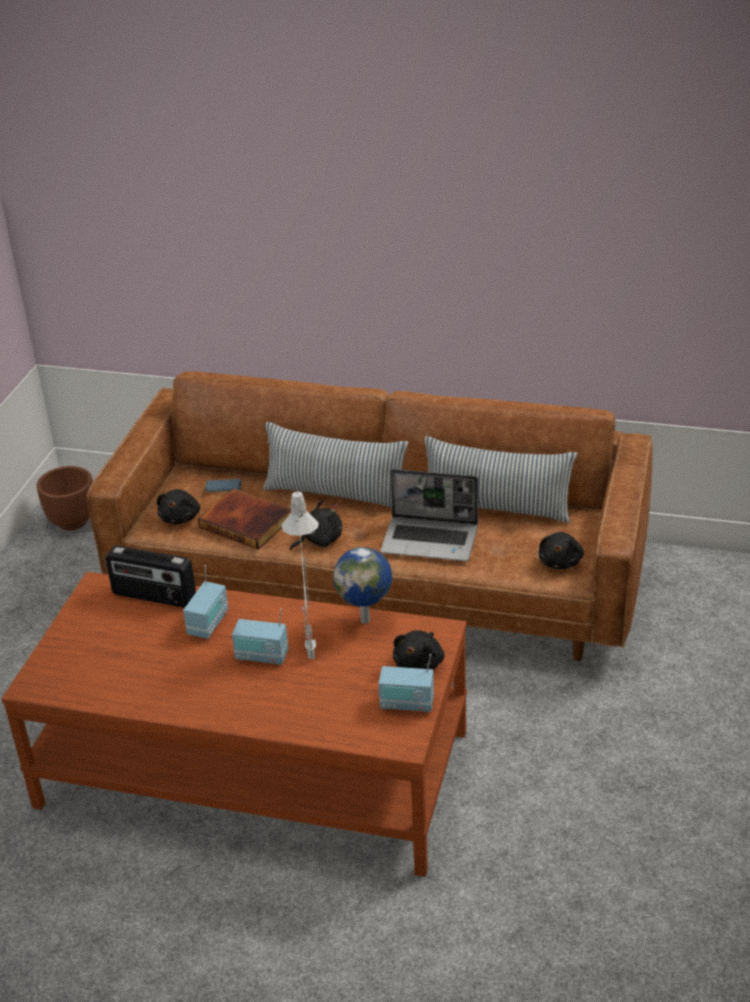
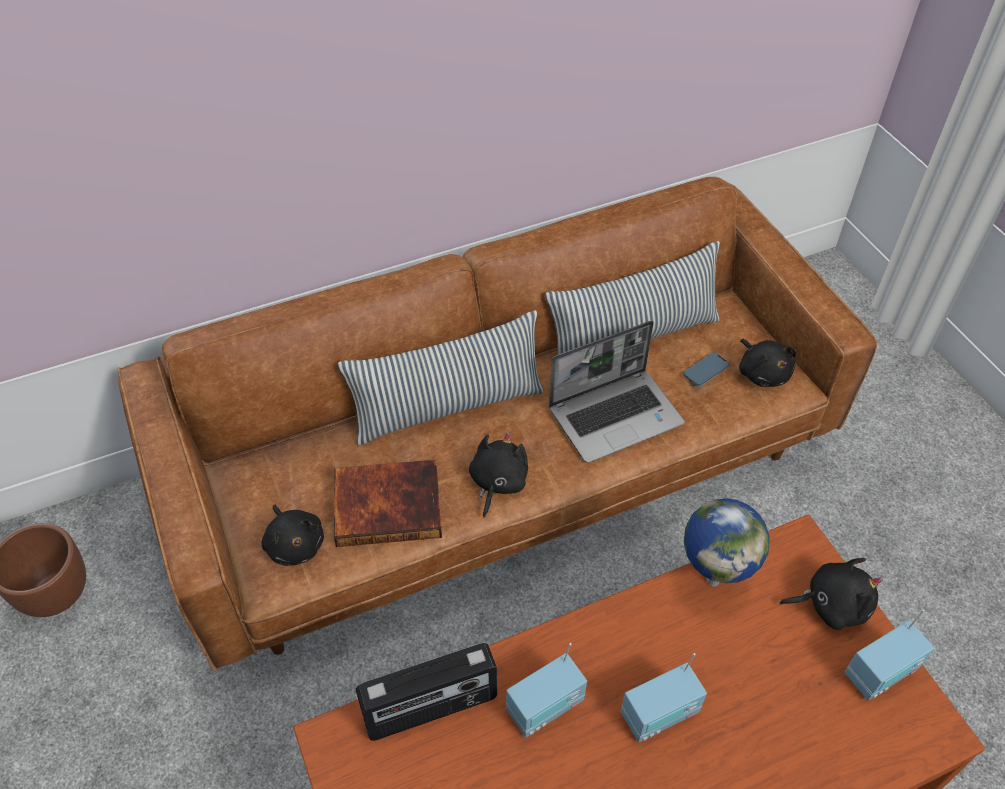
camera: 40 degrees left, 15 degrees up
radio [183,565,228,639] -> radio turned 75 degrees clockwise [506,643,587,737]
phone [205,479,242,492] -> phone moved to [683,352,730,387]
grey table lamp [282,492,319,659] -> none
black plush toy [393,630,444,670] -> black plush toy turned 75 degrees counterclockwise [779,558,883,630]

